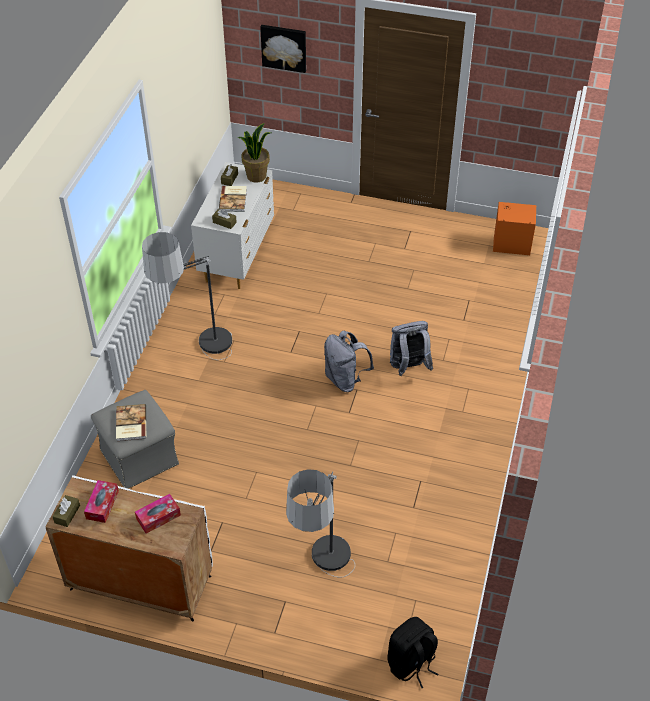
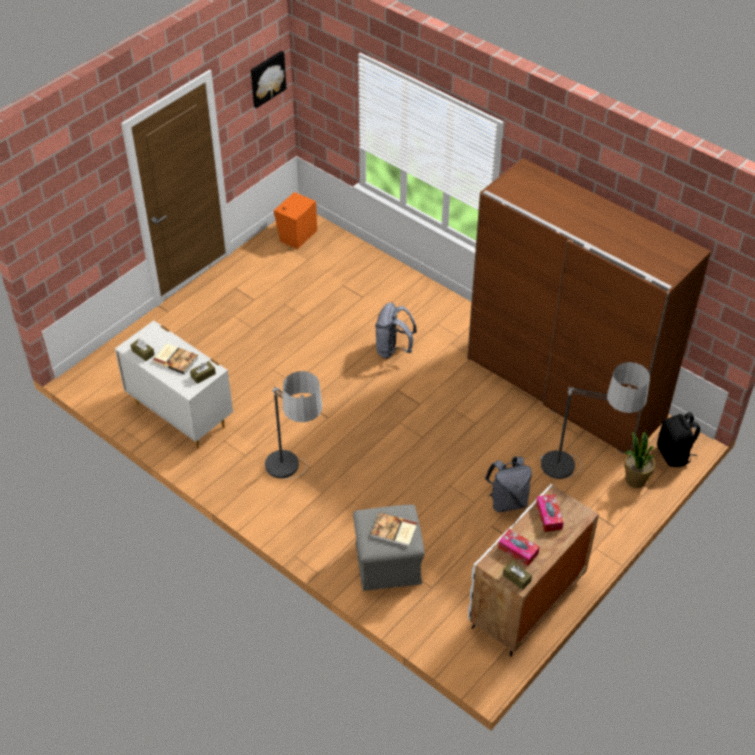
camera: 65 degrees left, 0 degrees up
potted plant [237,123,271,183] -> potted plant moved to [624,432,655,488]
picture [260,25,306,73] -> picture moved to [251,51,286,108]
grey backpack [324,331,374,392] -> grey backpack moved to [485,456,532,513]
none -> brown wardrobe [467,158,711,455]

